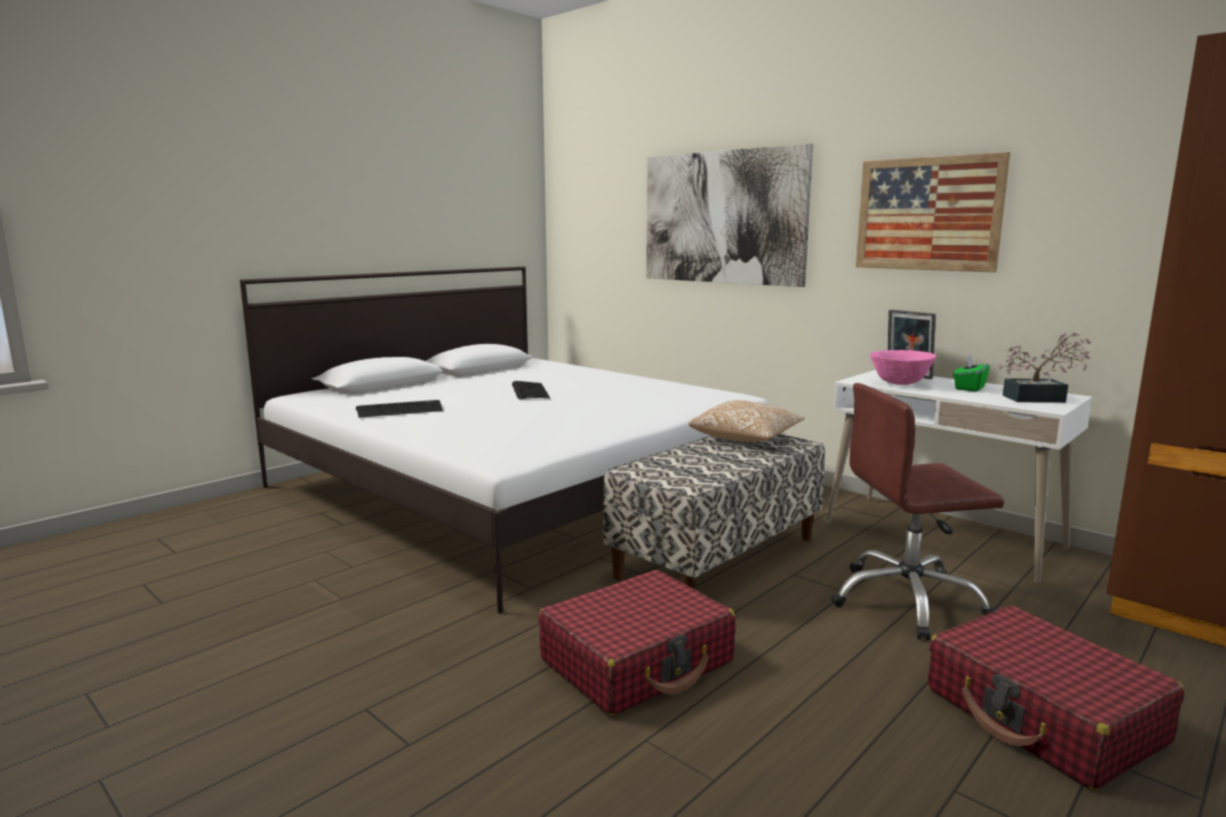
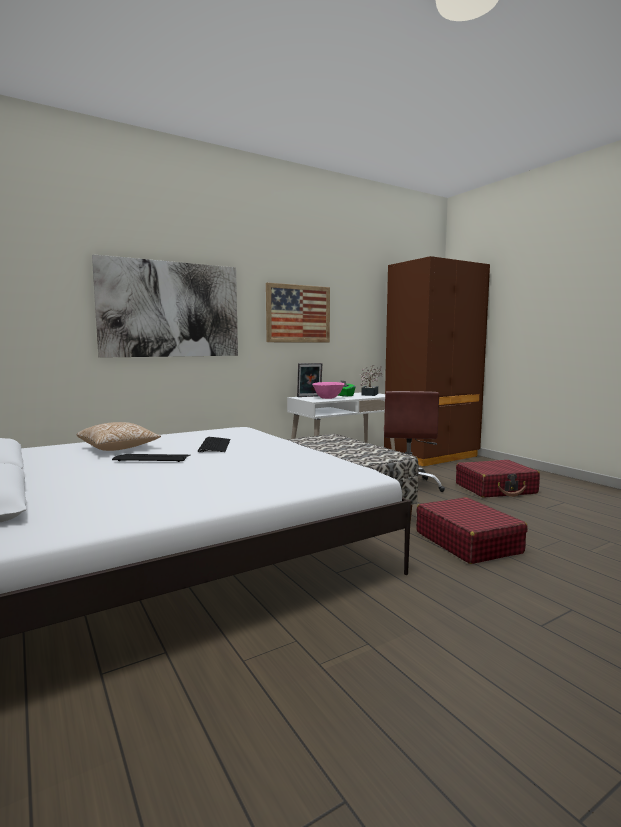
camera: 75 degrees left, 5 degrees down
keyboard [356,400,443,418] -> keyboard moved to [198,437,230,452]
pillow [688,400,805,442] -> pillow moved to [76,422,161,451]

